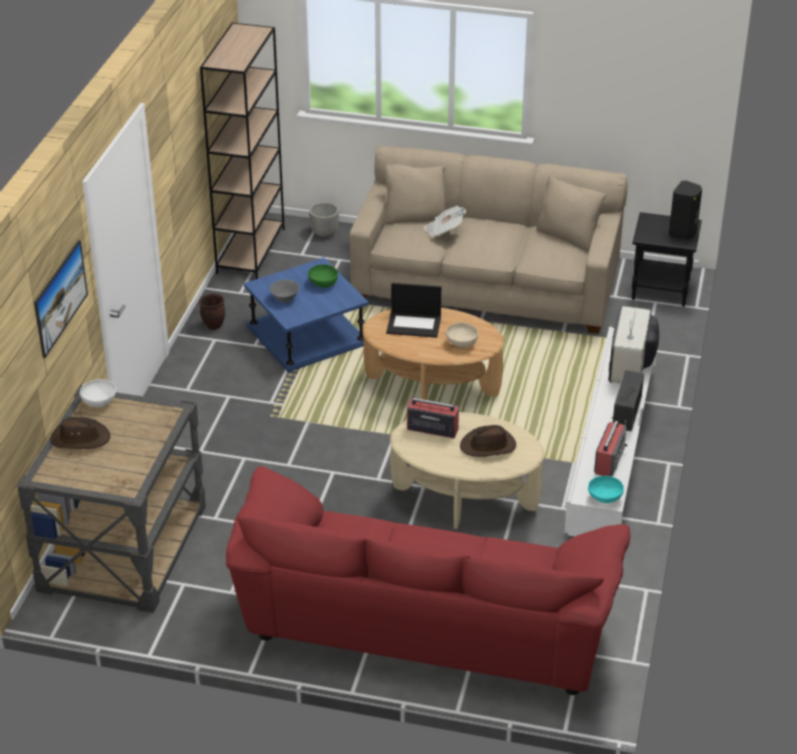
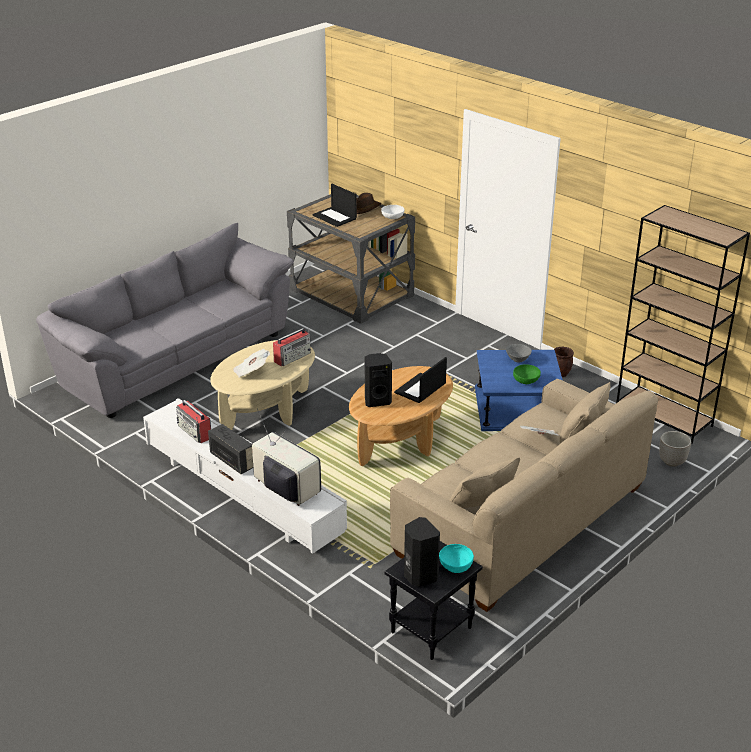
camera: 120 degrees right, 5 degrees down
picture [34,240,88,358] -> none
red sofa [226,466,630,695] -> grey sofa [36,223,294,418]
beige bowl [446,323,478,348] -> black speaker [365,353,392,407]
brown hat [460,425,516,457] -> newspaper [233,349,270,378]
turquoise bowl [588,476,624,503] -> turquoise bowl moved to [439,544,474,573]
none -> laptop [312,184,357,227]

